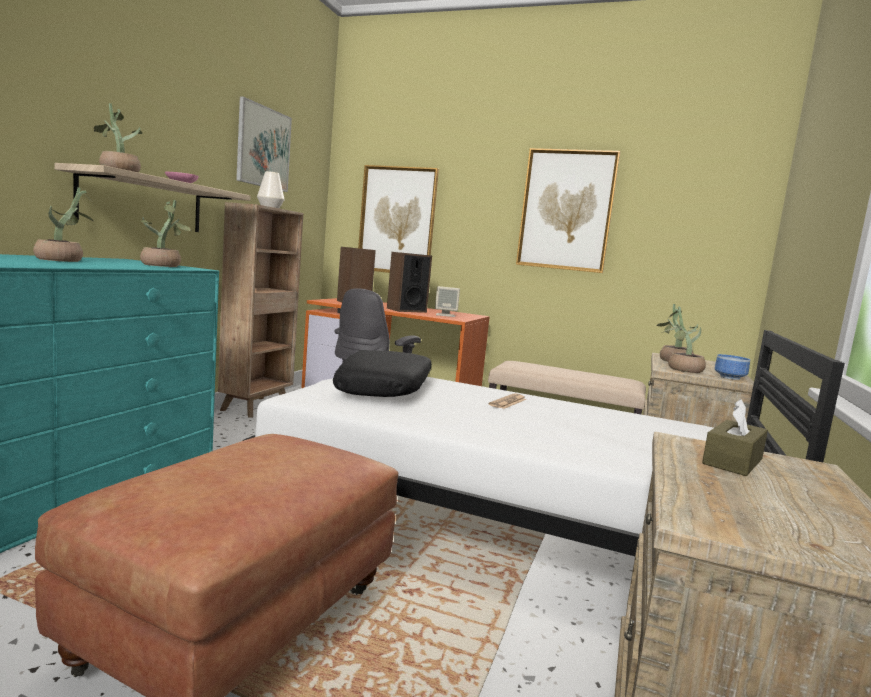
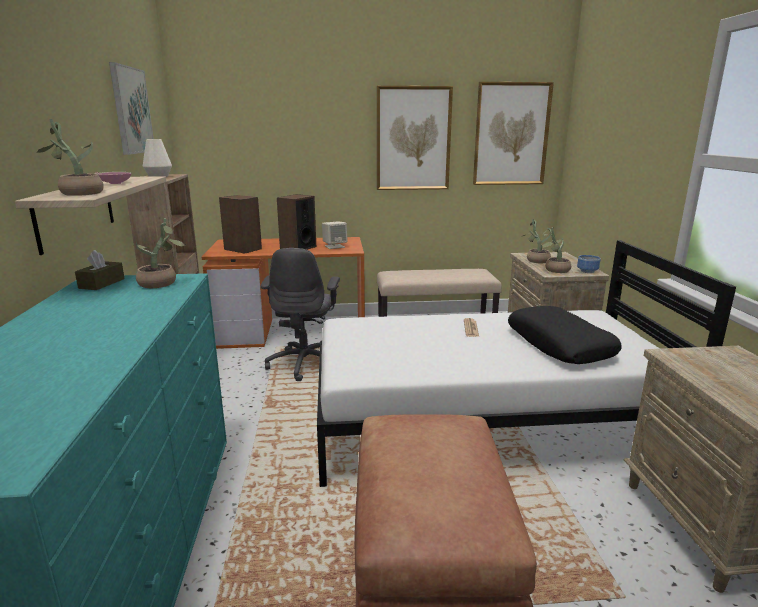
camera: 25 degrees left, 10 degrees up
potted plant [33,187,94,262] -> none
black pillow [333,350,432,397] -> black pillow moved to [508,306,622,364]
picture [358,165,439,273] -> picture moved to [473,82,554,185]
brown tissue box [702,399,768,476] -> brown tissue box moved to [75,250,125,290]

